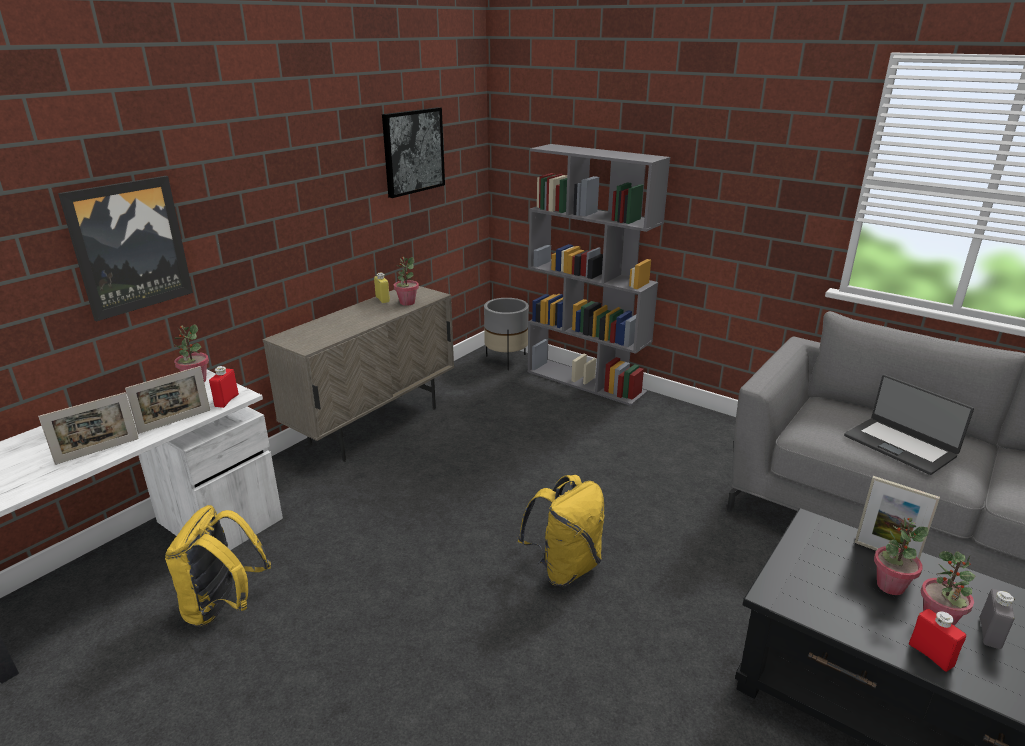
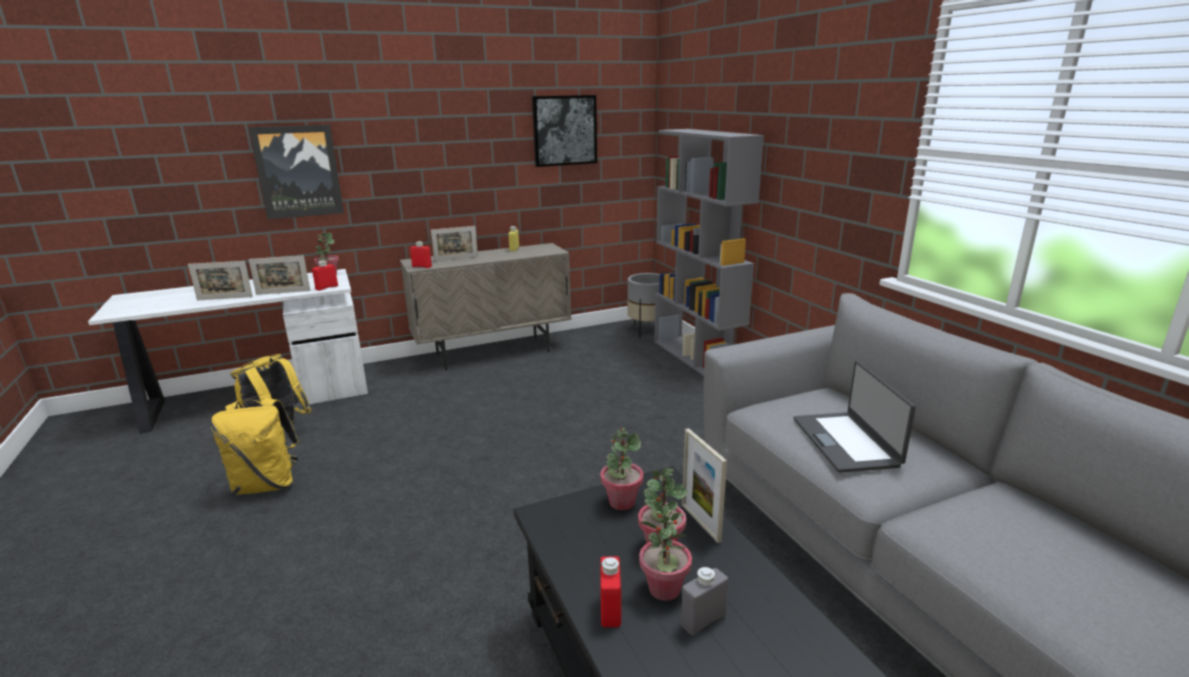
camera: 30 degrees right, 5 degrees down
potted plant [394,257,419,306] -> potted plant moved to [600,428,644,510]
yellow backpack [518,475,605,586] -> yellow backpack moved to [211,398,299,495]
none -> red bottle [410,241,432,268]
none -> picture frame [431,226,478,261]

